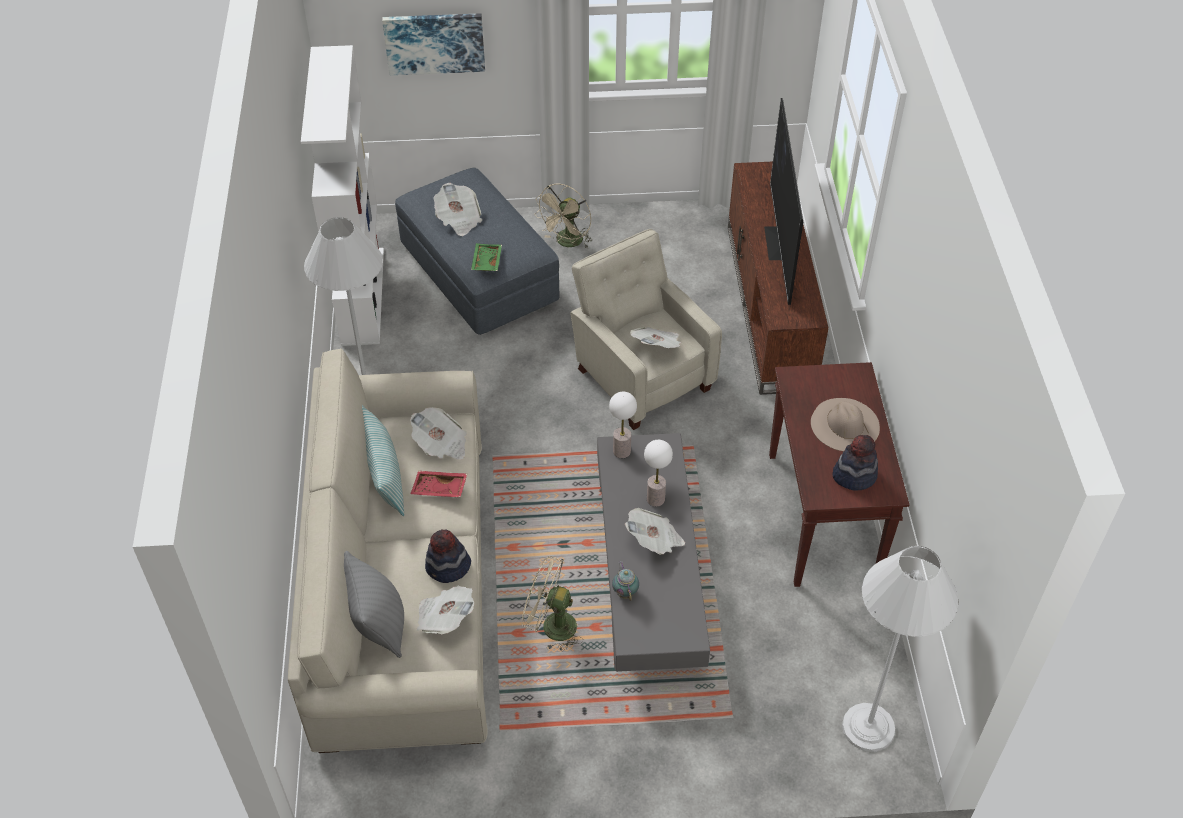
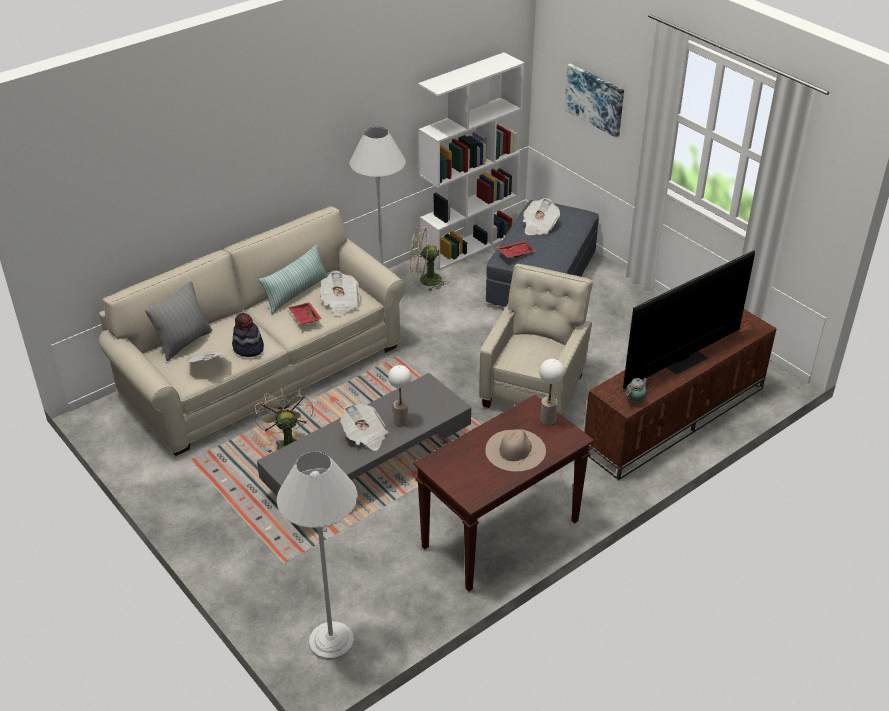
camera: 55 degrees right, 10 degrees down
green tray [471,243,502,271] -> red tray [496,241,536,258]
beige fan [535,183,592,249] -> beige fan moved to [410,227,448,291]
table lamp [609,392,637,458] -> table lamp moved to [539,359,564,425]
teapot [612,561,639,601] -> teapot moved to [626,377,648,403]
newspaper [630,327,681,348] -> none
hat [833,435,878,491] -> none

